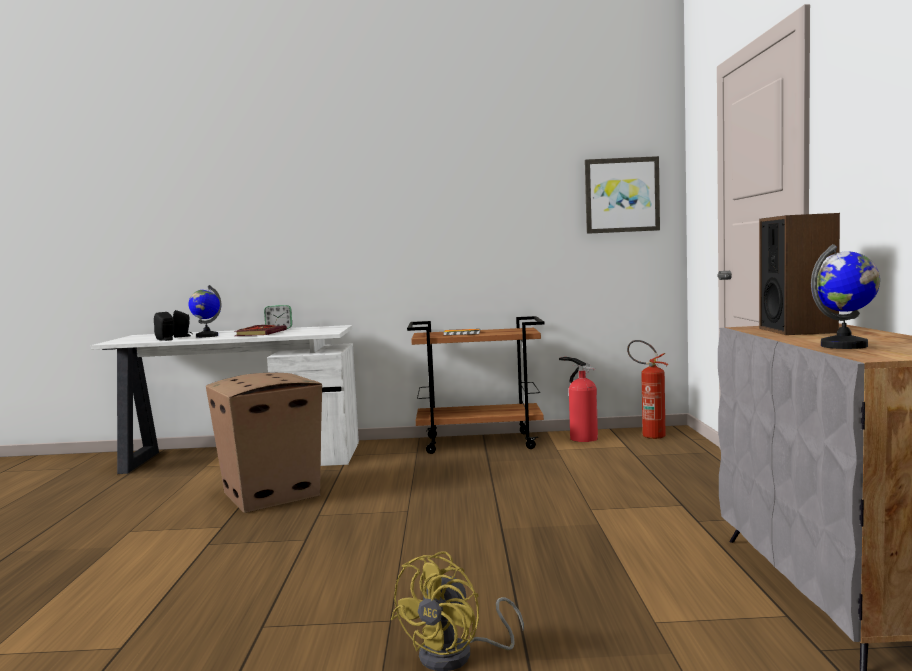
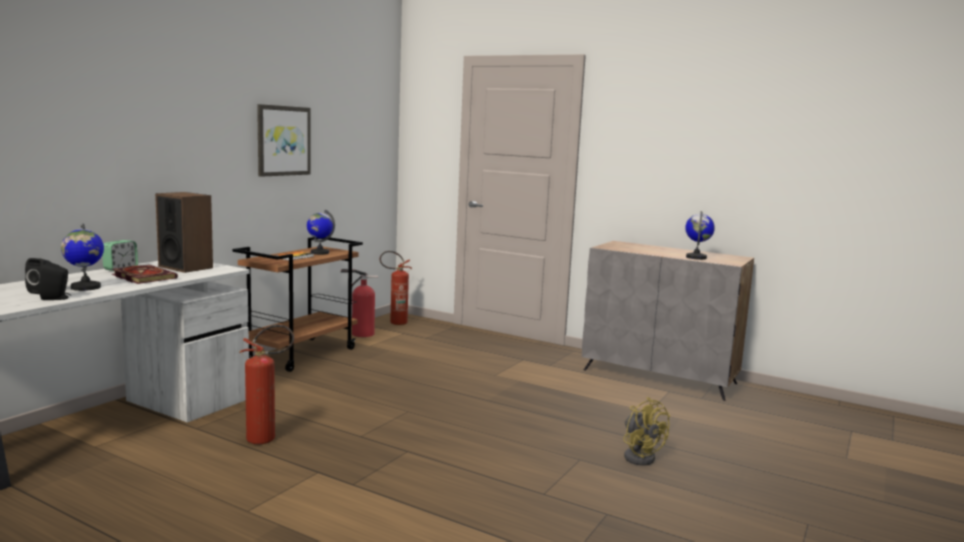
camera: 60 degrees left, 5 degrees up
cardboard box [206,373,322,513] -> fire extinguisher [239,324,294,444]
picture [585,156,660,234] -> picture moved to [257,104,311,177]
speaker [759,213,840,335] -> speaker moved to [155,192,213,273]
none -> globe [307,209,335,255]

